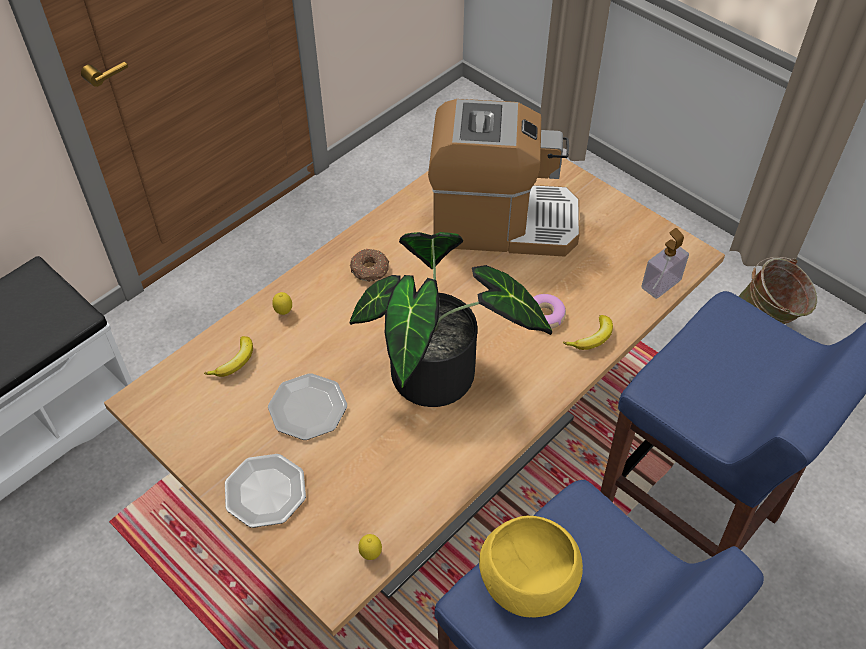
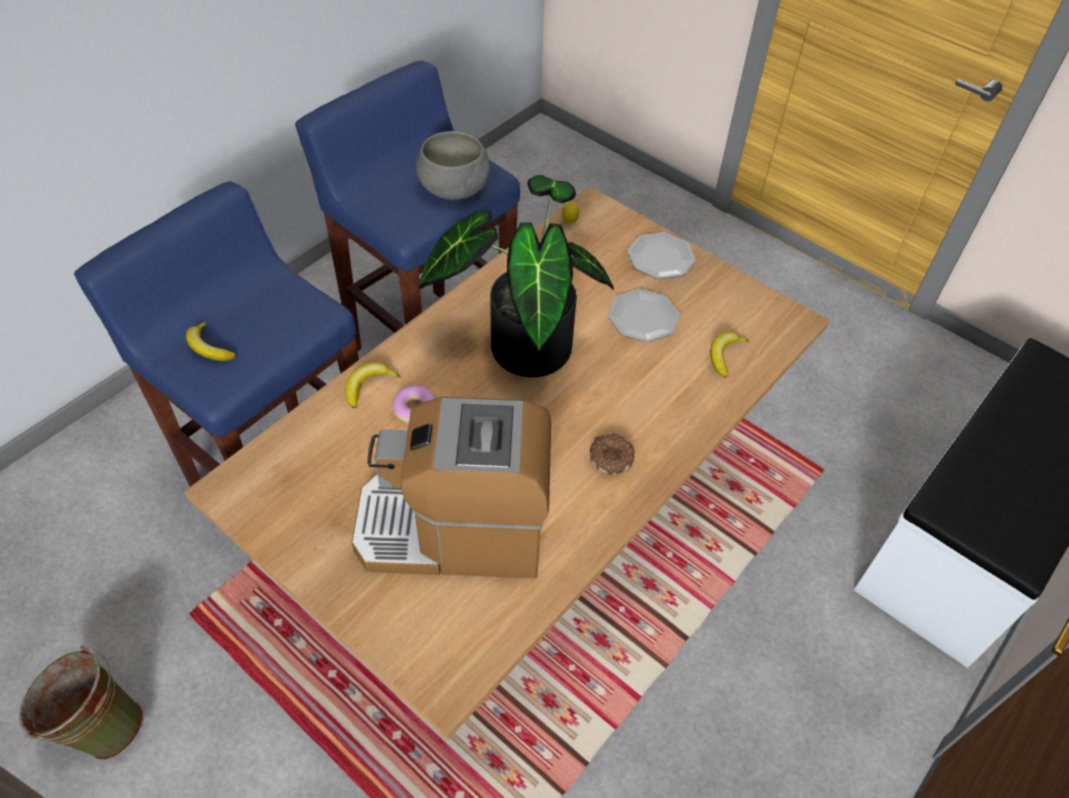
camera: 175 degrees right, 0 degrees up
lemon [272,292,292,315] -> none
yellow bowl [479,516,583,617] -> grey bowl [416,131,490,200]
soap dispenser [641,228,689,299] -> none
none -> banana [186,322,236,361]

